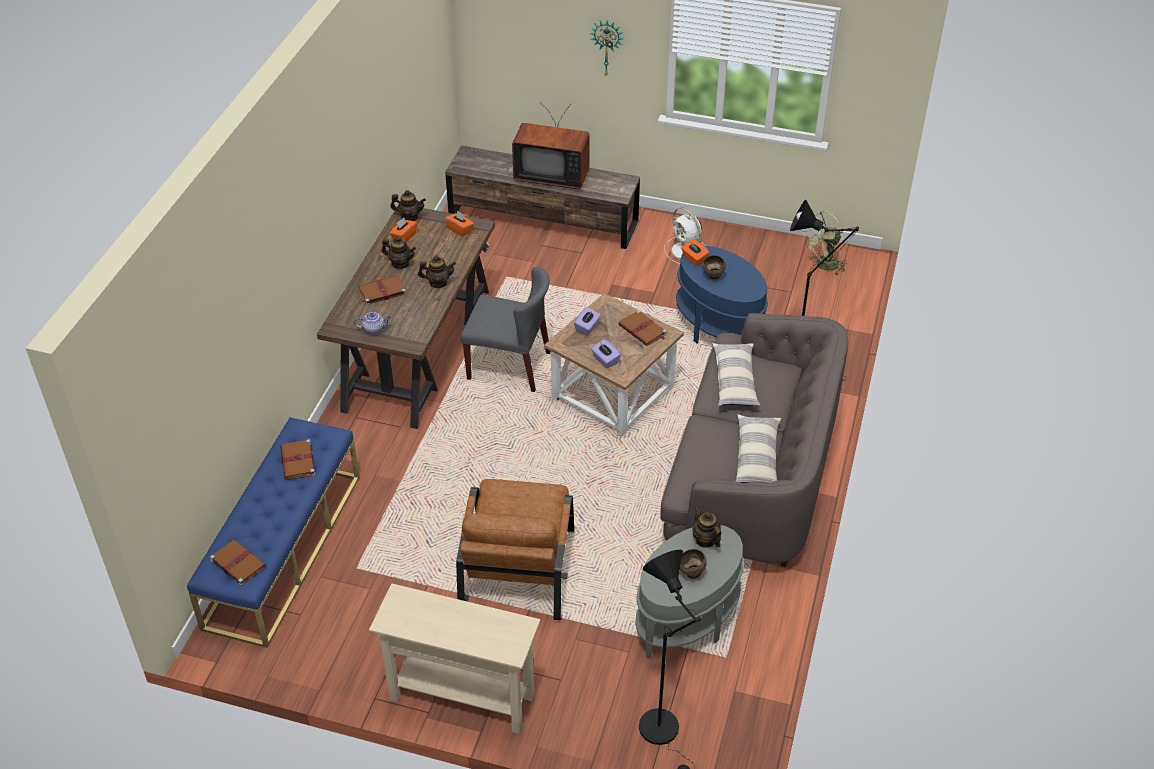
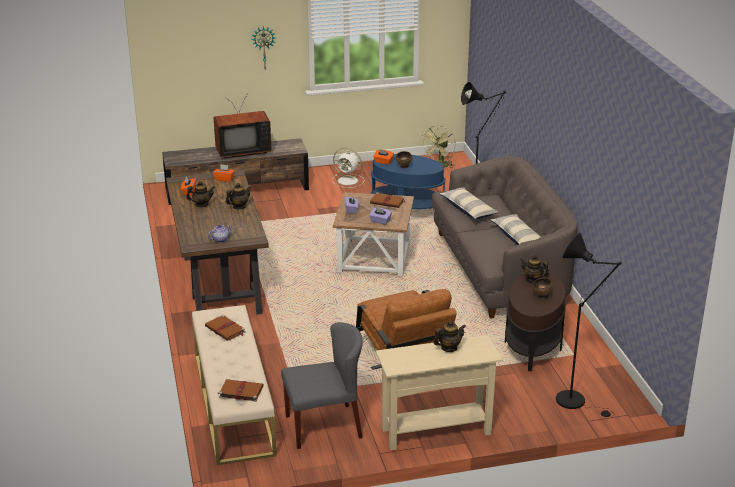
camera: 30 degrees left, 15 degrees down
blue bench [187,417,360,648] -> beige bench [192,305,277,465]
brown book [358,275,406,305] -> none
teapot [390,190,426,221] -> teapot moved to [433,320,466,352]
grey chair [461,267,551,392] -> grey chair moved to [281,322,363,449]
grey side table [635,525,744,659] -> brown side table [505,271,566,371]

